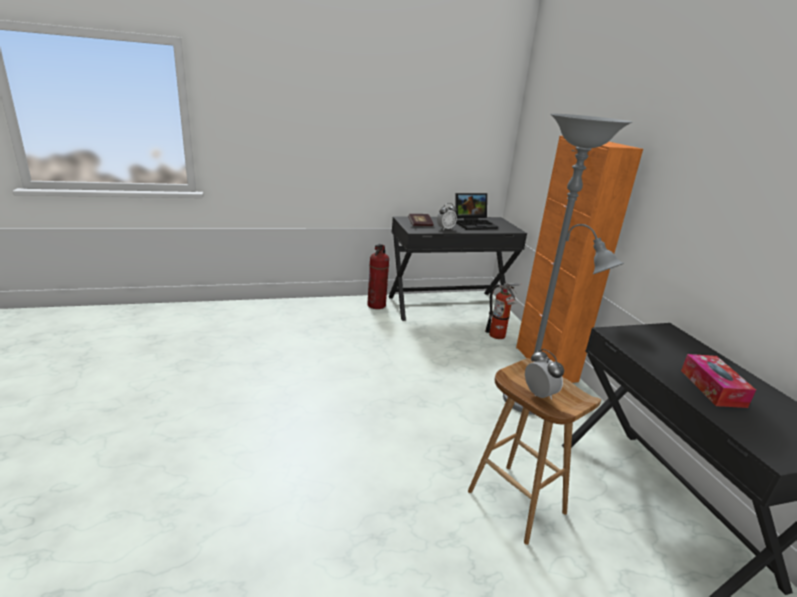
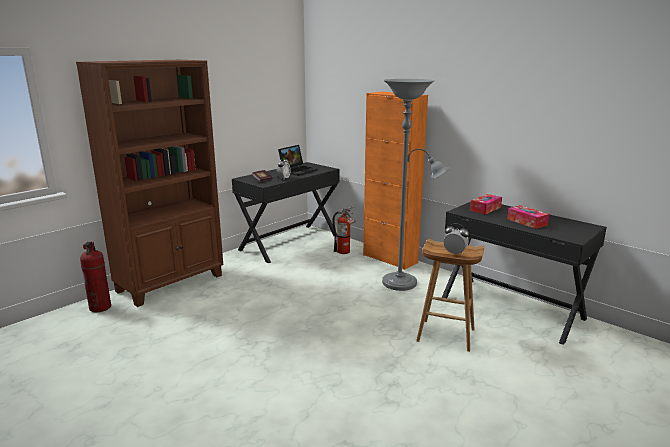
camera: 30 degrees left, 5 degrees down
fire extinguisher [367,244,389,309] -> fire extinguisher moved to [80,241,111,312]
none -> brown bookcase [76,60,223,307]
none -> tissue box [470,194,502,215]

